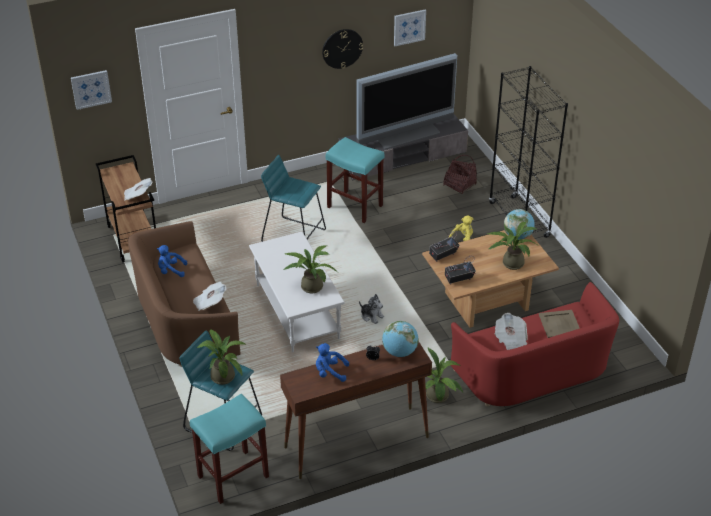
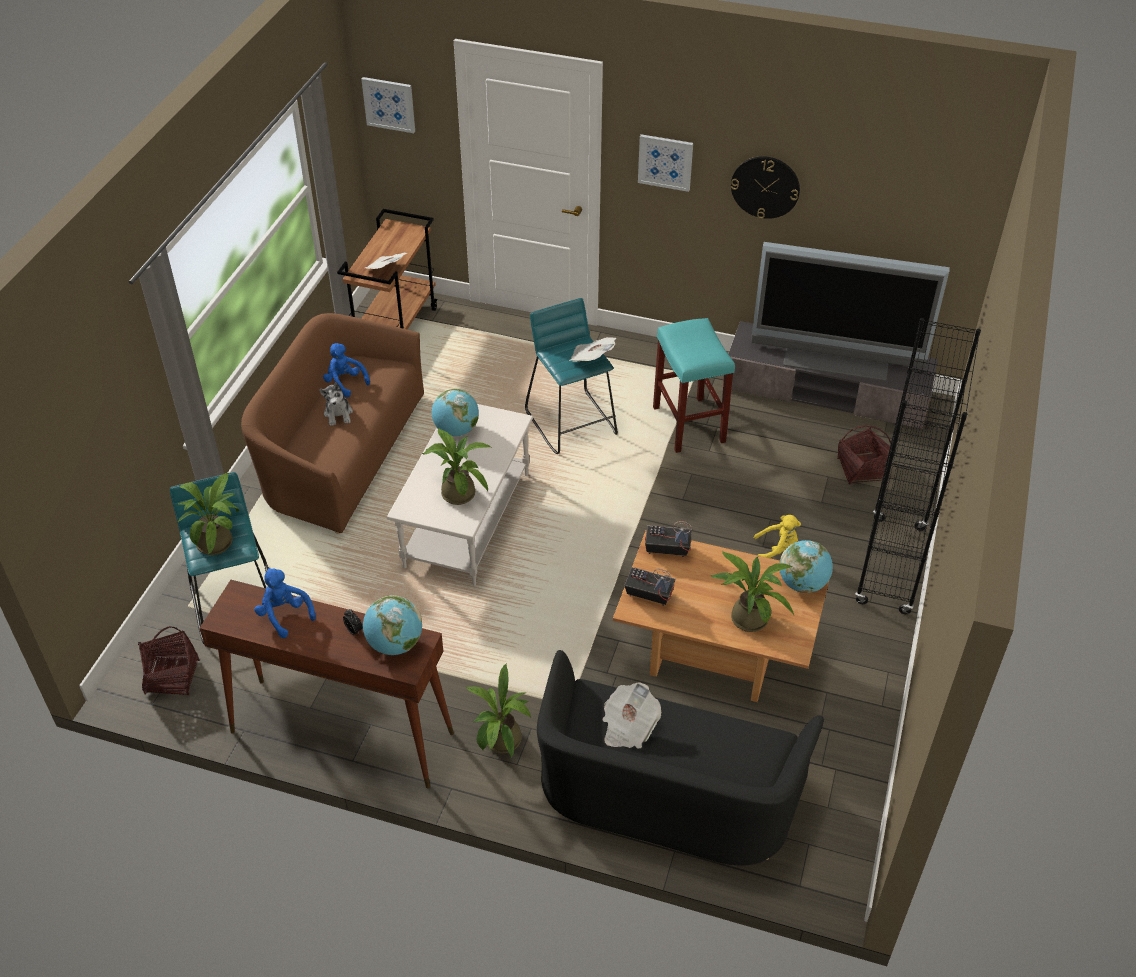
camera: 40 degrees right, 5 degrees up
turquoise stool [190,394,269,504] -> basket [138,626,199,695]
newspaper [193,282,227,311] -> newspaper moved to [569,337,616,362]
plush toy [359,294,384,324] -> plush toy moved to [319,382,353,426]
picture [394,10,426,46] -> picture moved to [638,134,693,192]
red sofa [451,282,619,406] -> black sofa [537,650,824,866]
beige tray [539,310,580,338] -> none
none -> globe [432,389,479,436]

